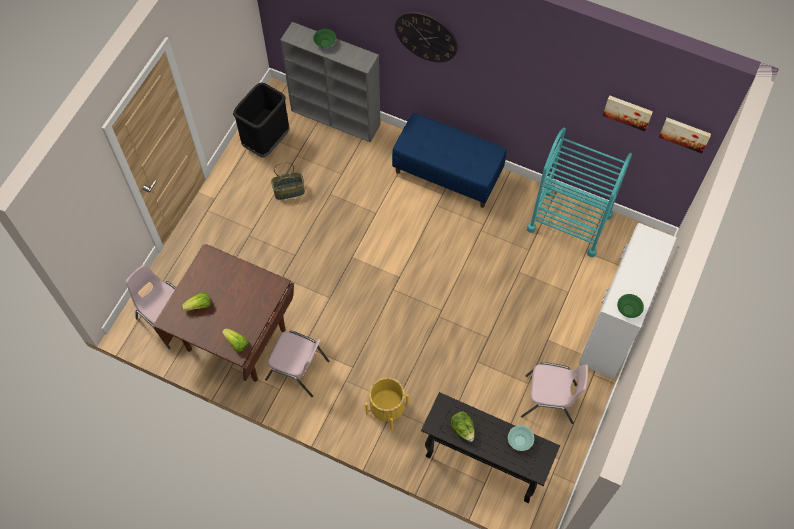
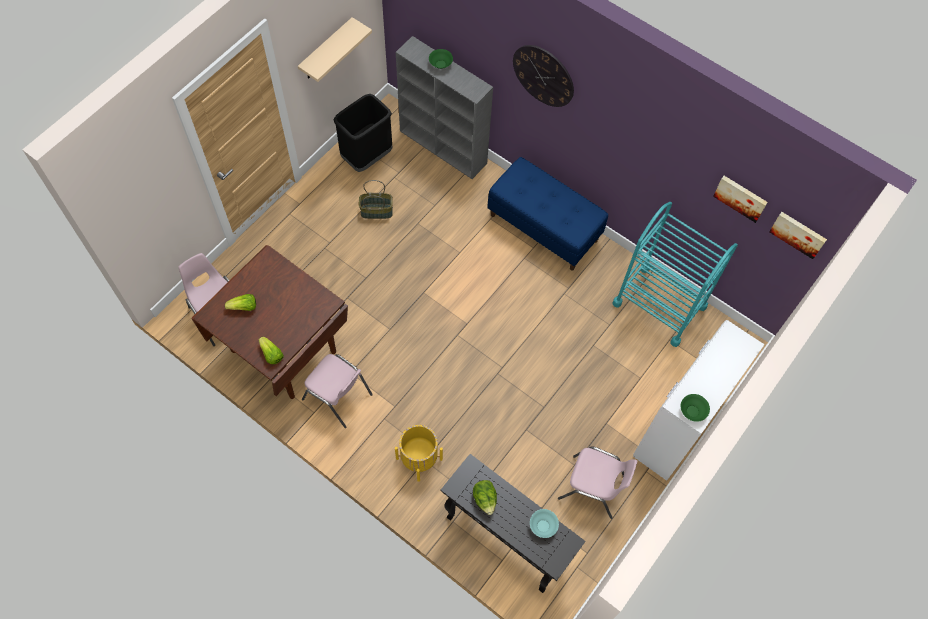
camera: 10 degrees right, 0 degrees up
none -> beige shelf [298,17,372,82]

